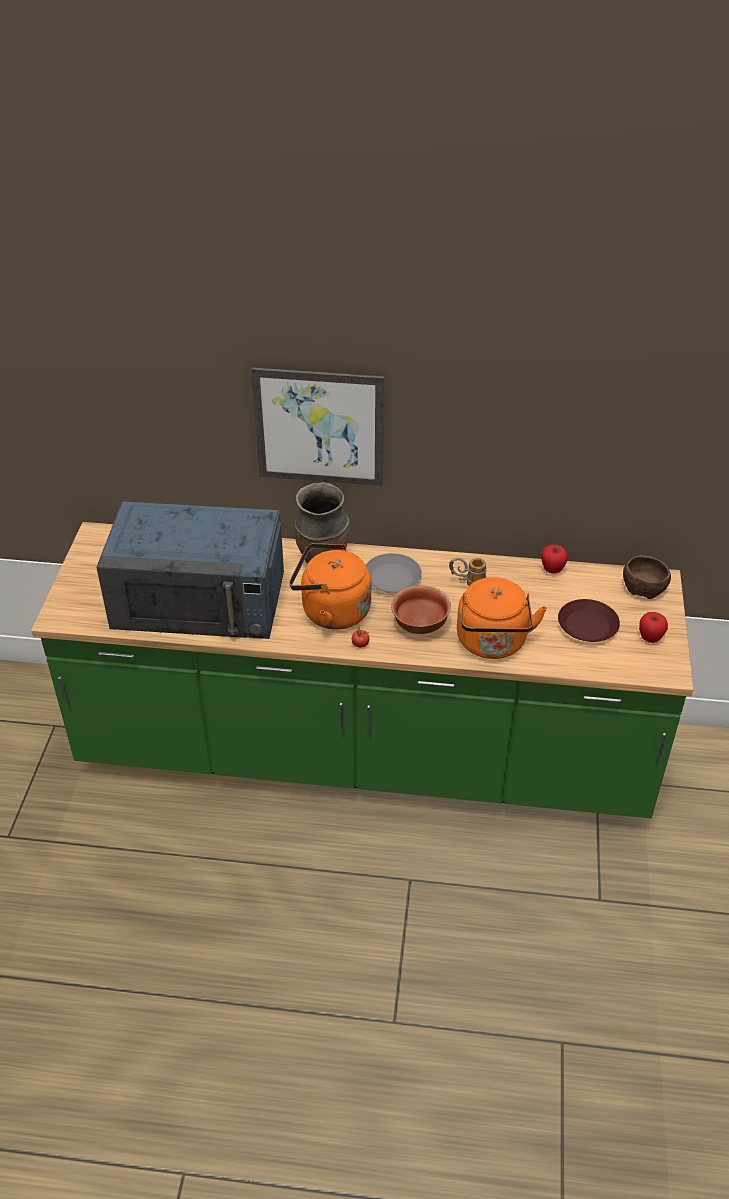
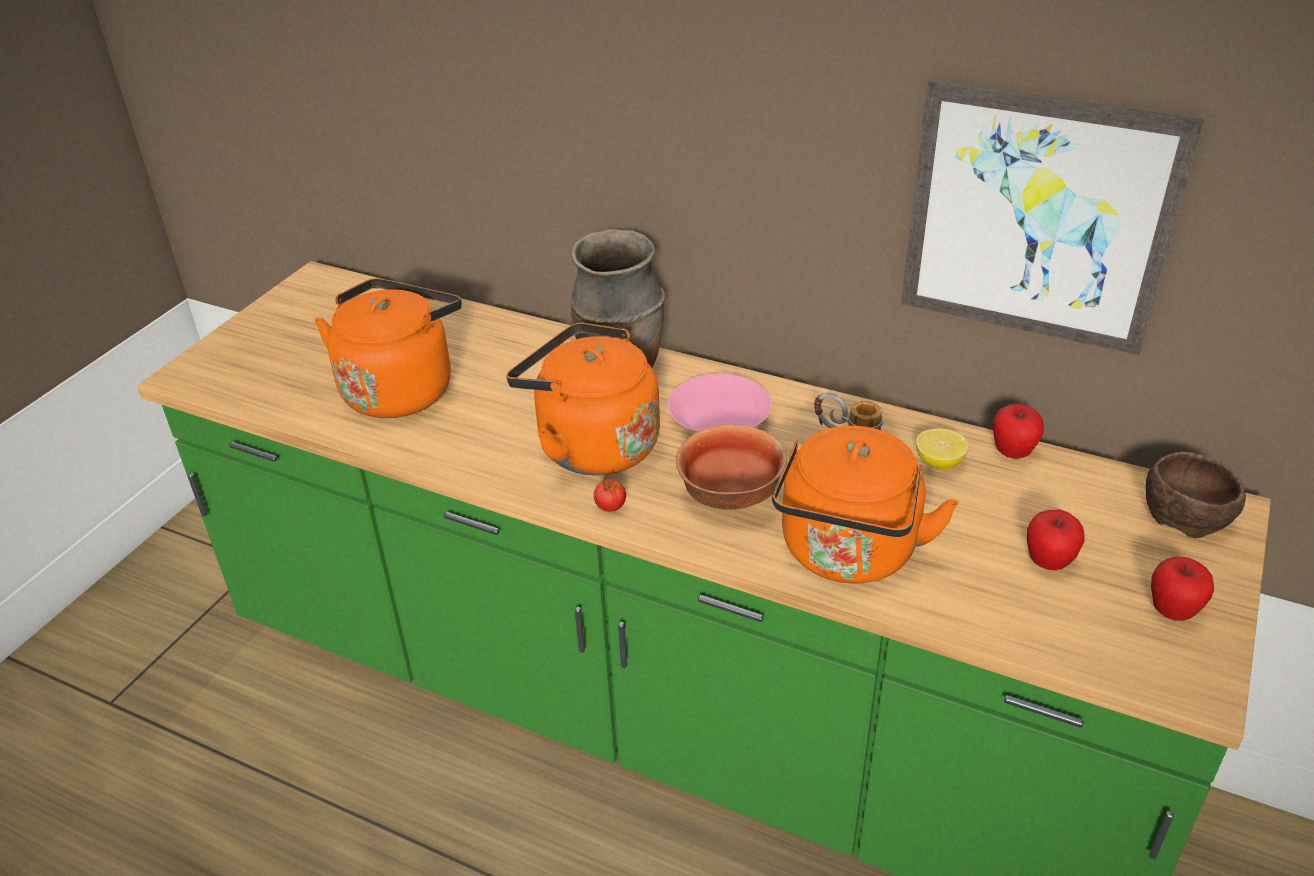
camera: 20 degrees right, 5 degrees down
blue microwave [96,502,284,639] -> orange kettle [314,278,462,418]
picture [251,368,384,486] -> picture moved to [901,80,1204,355]
grey plate [365,553,422,593] -> pink plate [668,374,771,432]
brown plate [558,599,620,642] -> apple [1027,510,1085,570]
none -> lemon [916,429,968,470]

